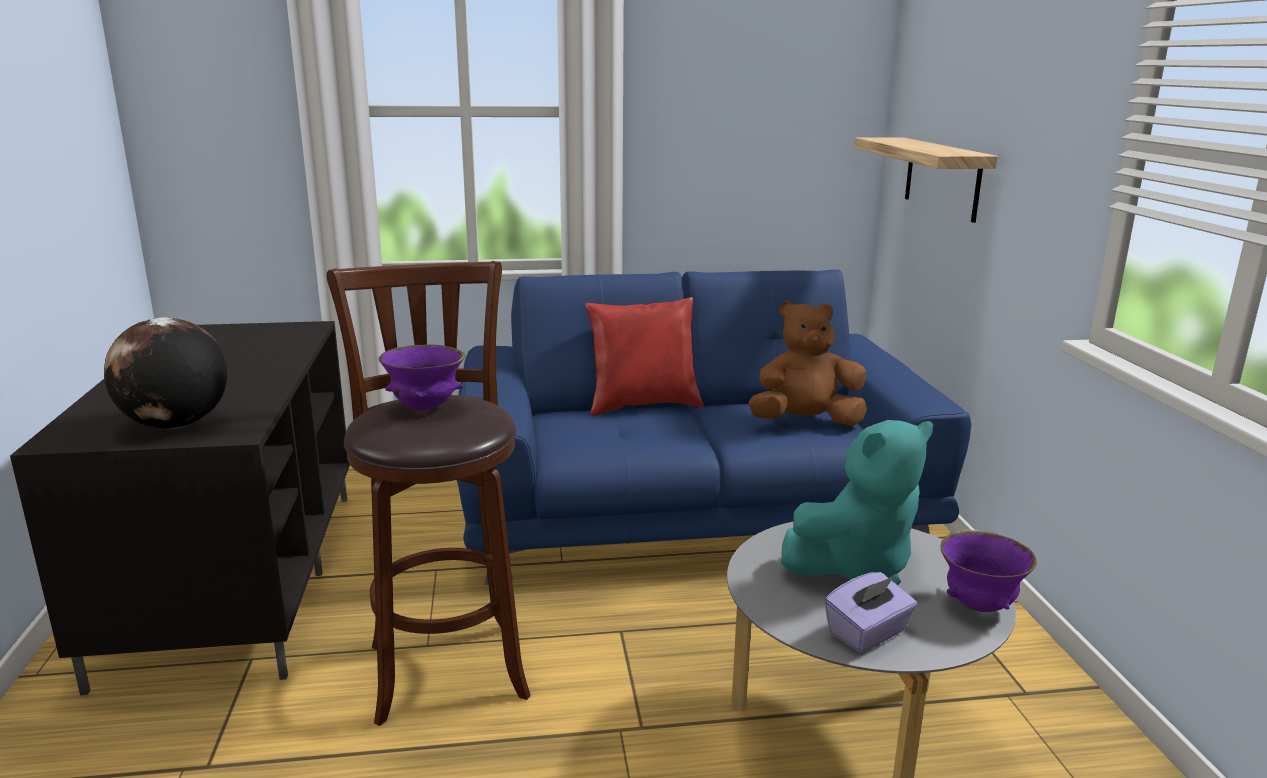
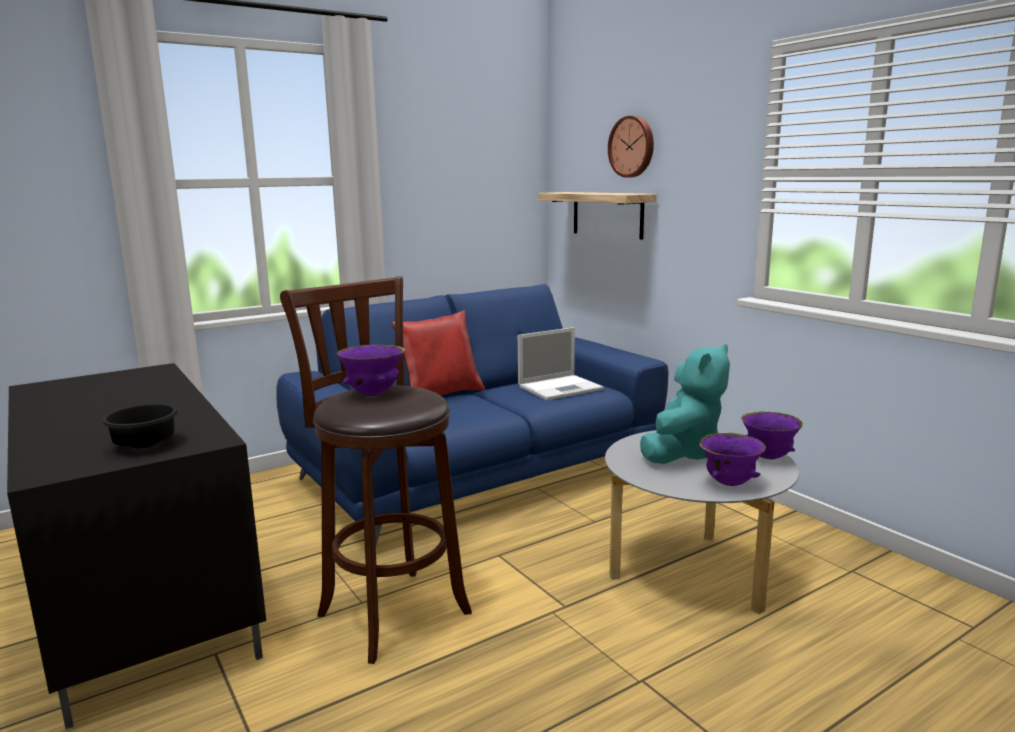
camera: 25 degrees left, 5 degrees down
globe [104,317,227,429] -> black bowl [102,404,178,448]
brown plush toy [749,300,867,426] -> laptop [518,327,604,400]
purple tissue box [824,572,917,653] -> purple bowl [699,433,766,486]
none -> wall clock [608,116,654,178]

